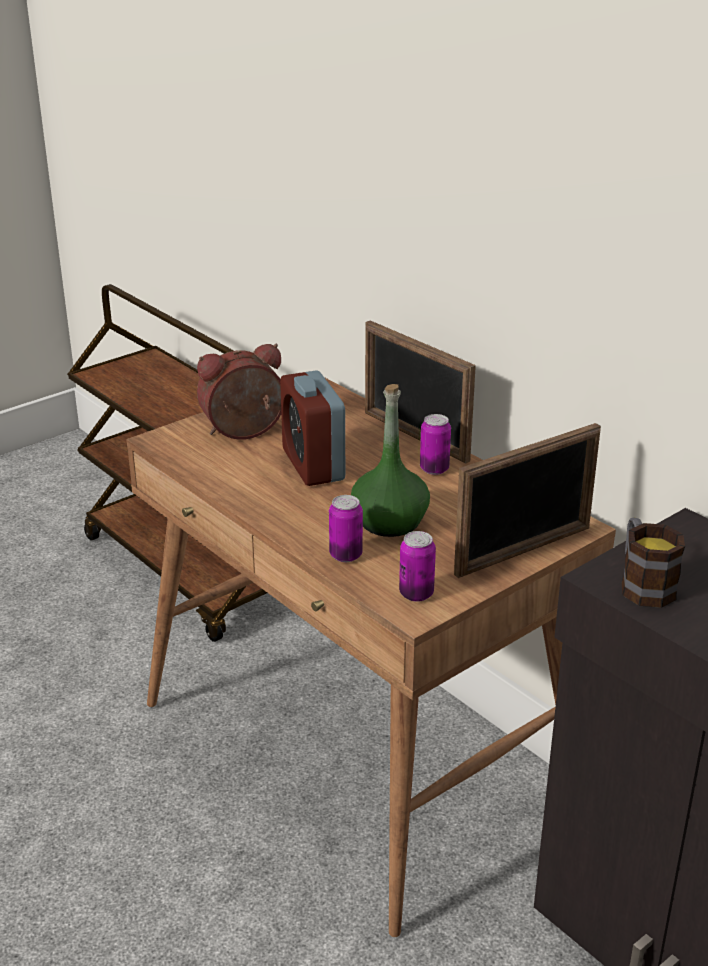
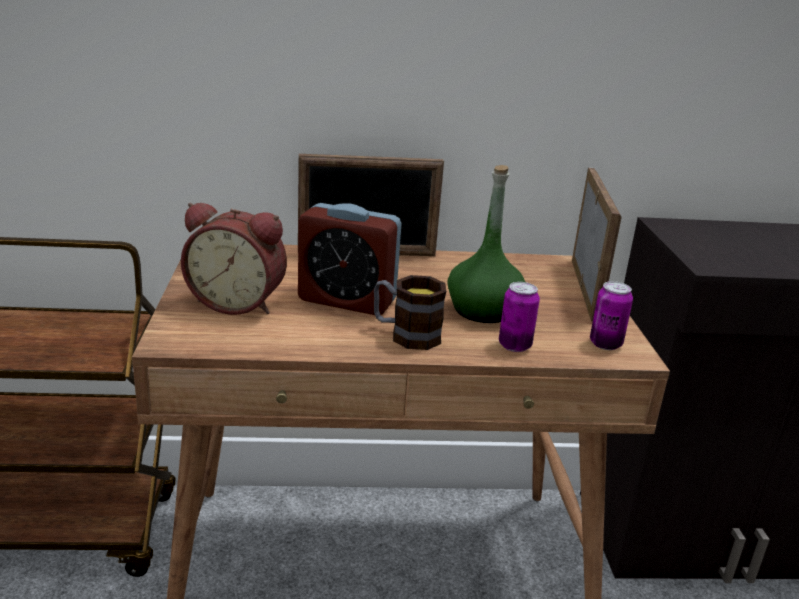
camera: 55 degrees left, 5 degrees down
alarm clock [197,344,281,440] -> alarm clock turned 90 degrees counterclockwise [181,203,287,315]
can [420,414,451,475] -> none
mug [622,518,685,608] -> mug moved to [374,275,446,350]

